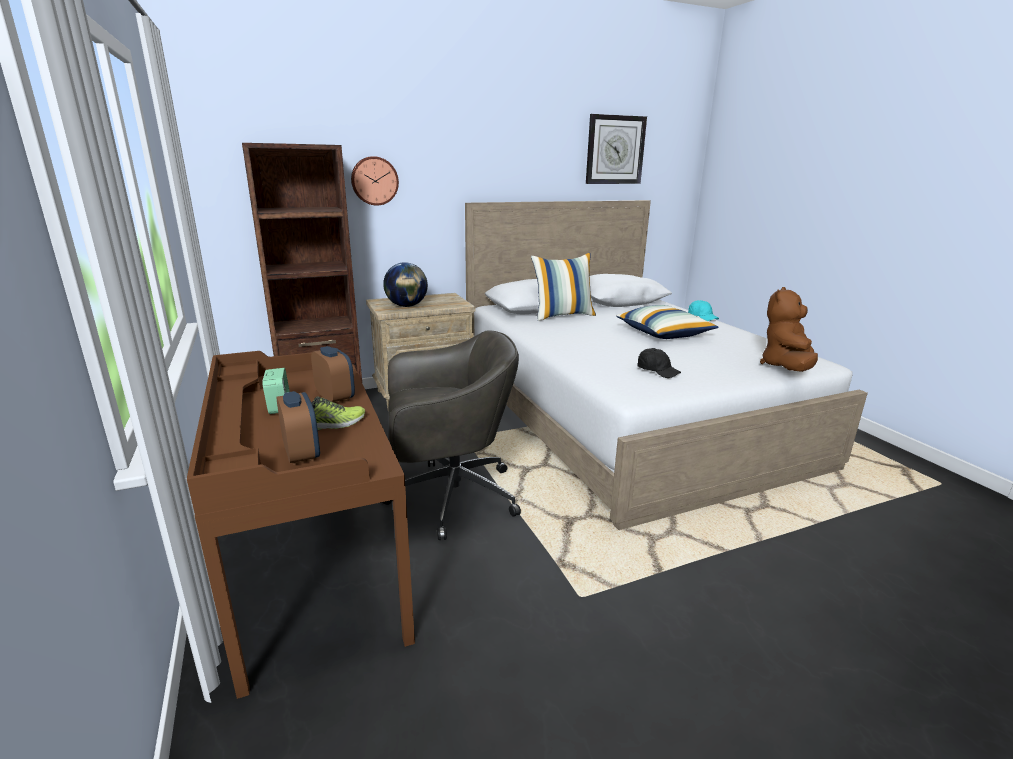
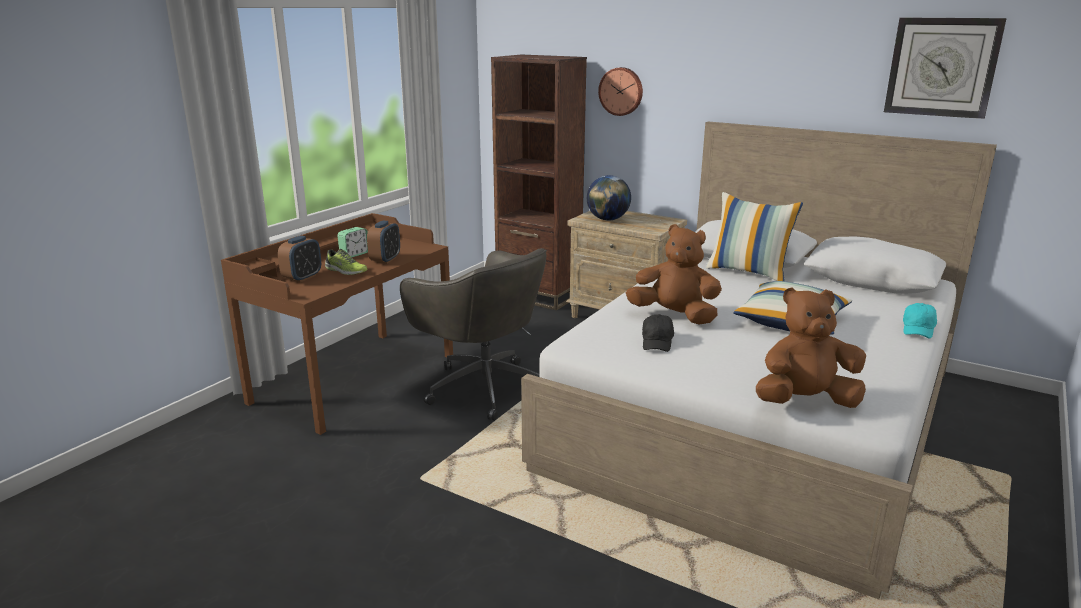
camera: 55 degrees right, 0 degrees up
none -> brown plush toy [626,224,722,325]

